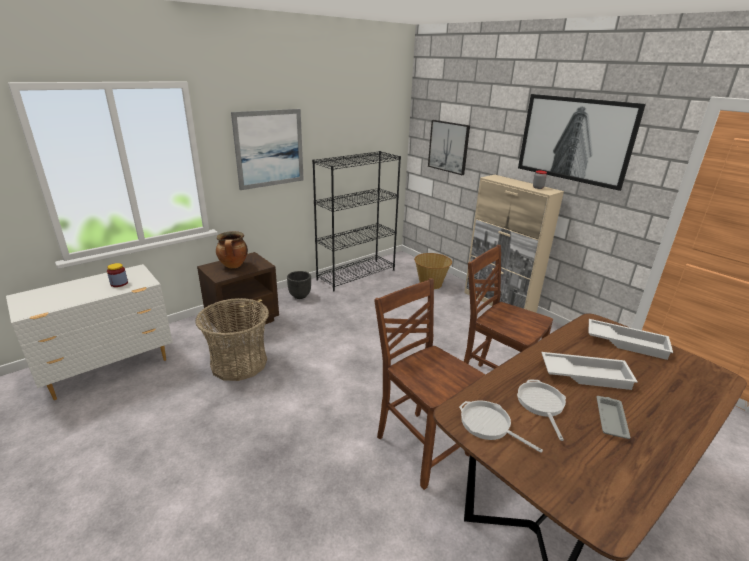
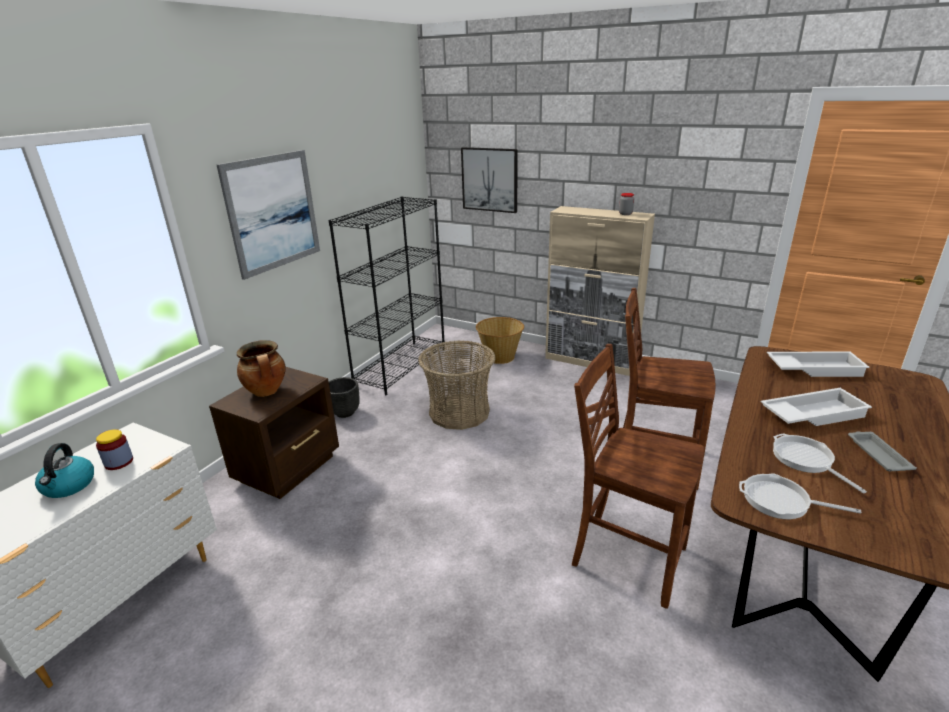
camera: 20 degrees left, 0 degrees up
basket [195,298,269,381] -> basket moved to [418,341,496,430]
picture [518,94,646,191] -> none
none -> kettle [35,443,94,498]

